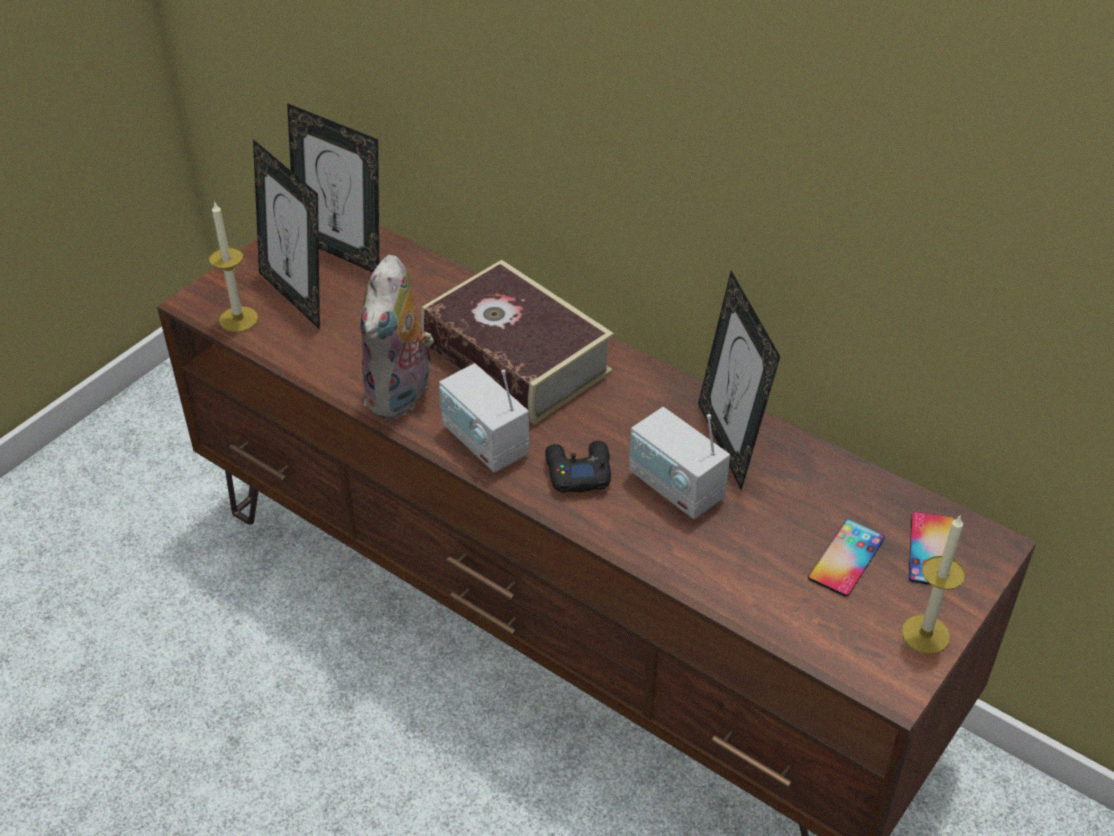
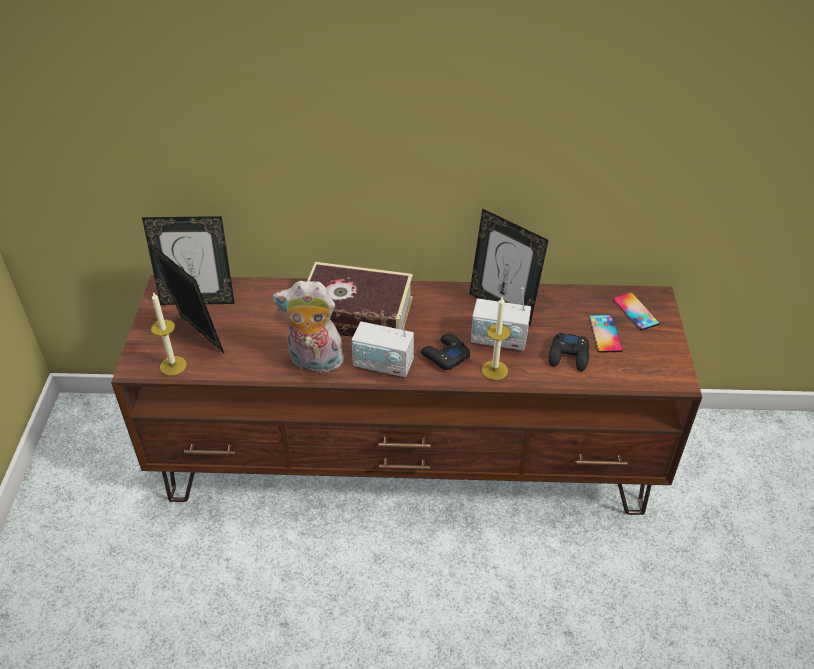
camera: 35 degrees left, 0 degrees up
picture frame [253,139,320,330] -> picture frame turned 150 degrees counterclockwise [149,242,224,353]
plush toy [360,255,434,419] -> plush toy turned 120 degrees clockwise [273,281,346,373]
candle [902,516,965,654] -> candle moved to [482,296,511,380]
none -> black game controller [549,332,589,371]

